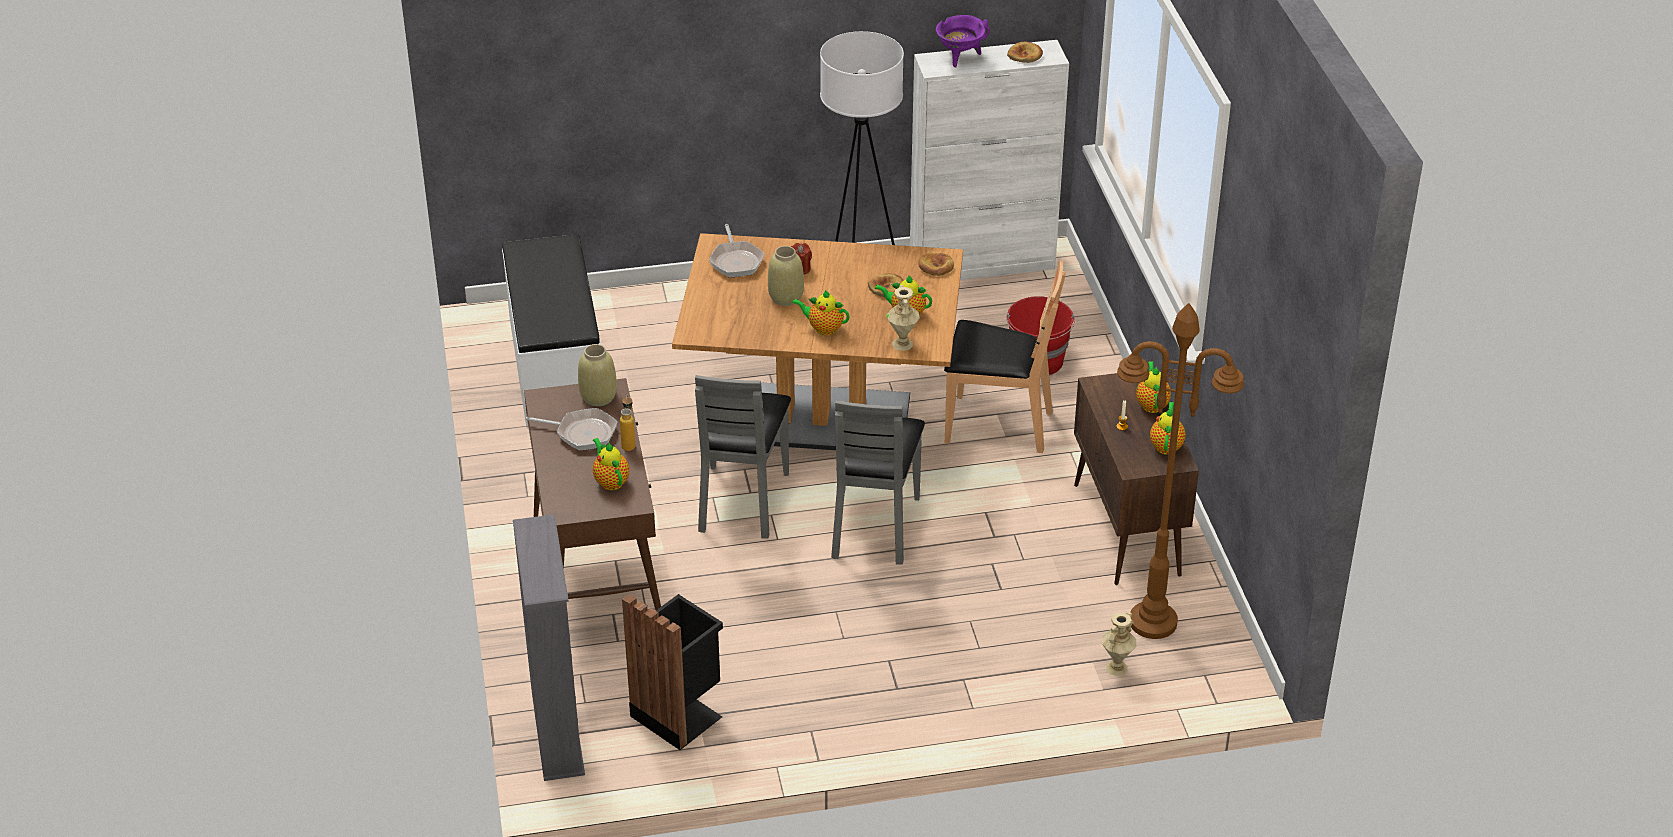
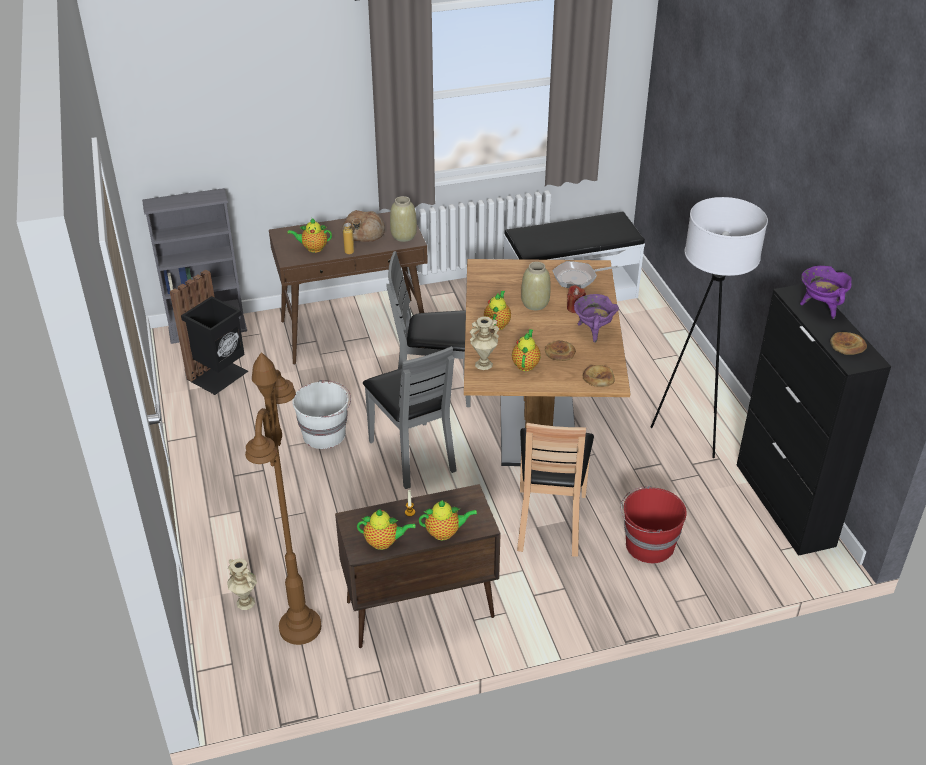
camera: 85 degrees right, 0 degrees up
frying pan [526,408,617,451] -> bread [342,210,385,242]
teapot [593,438,629,490] -> teapot turned 150 degrees counterclockwise [287,218,332,253]
grey chair [831,400,925,565] -> grey chair turned 120 degrees counterclockwise [363,346,457,489]
white cabinet [910,40,1069,280] -> black cabinet [737,284,891,556]
none -> white bucket [292,380,351,449]
none -> purple cooking pot [574,294,619,343]

